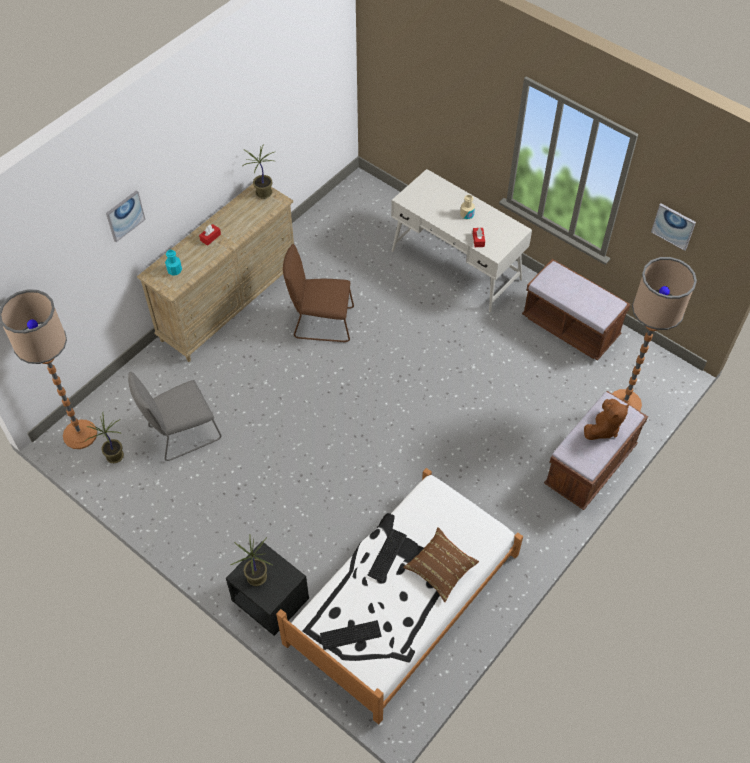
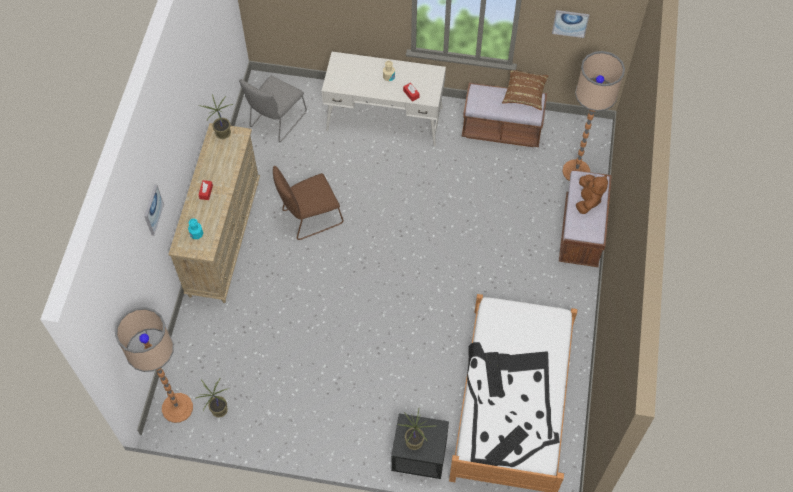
camera: 30 degrees left, 5 degrees up
grey chair [128,372,221,461] -> grey chair moved to [239,76,307,142]
brown pillow [403,527,479,602] -> brown pillow moved to [502,70,549,110]

